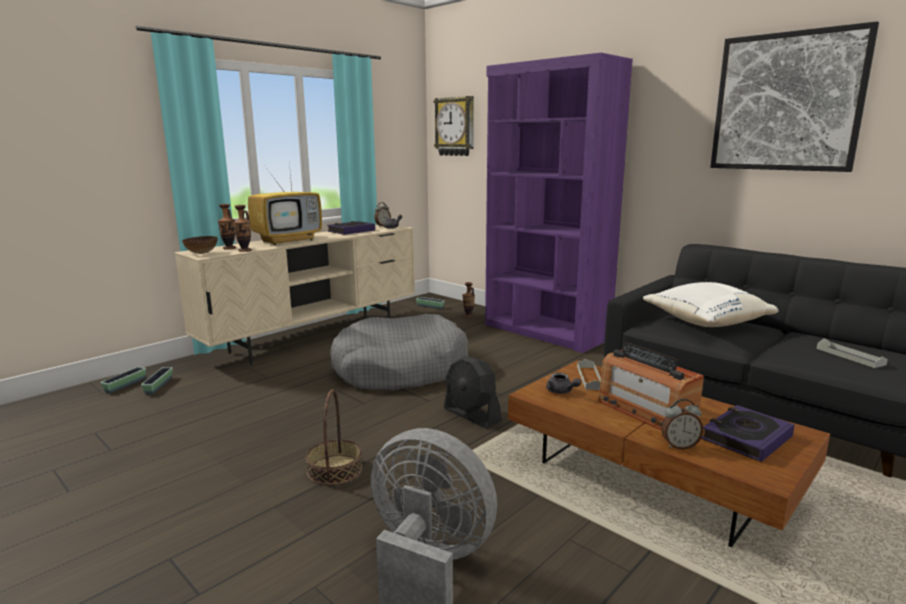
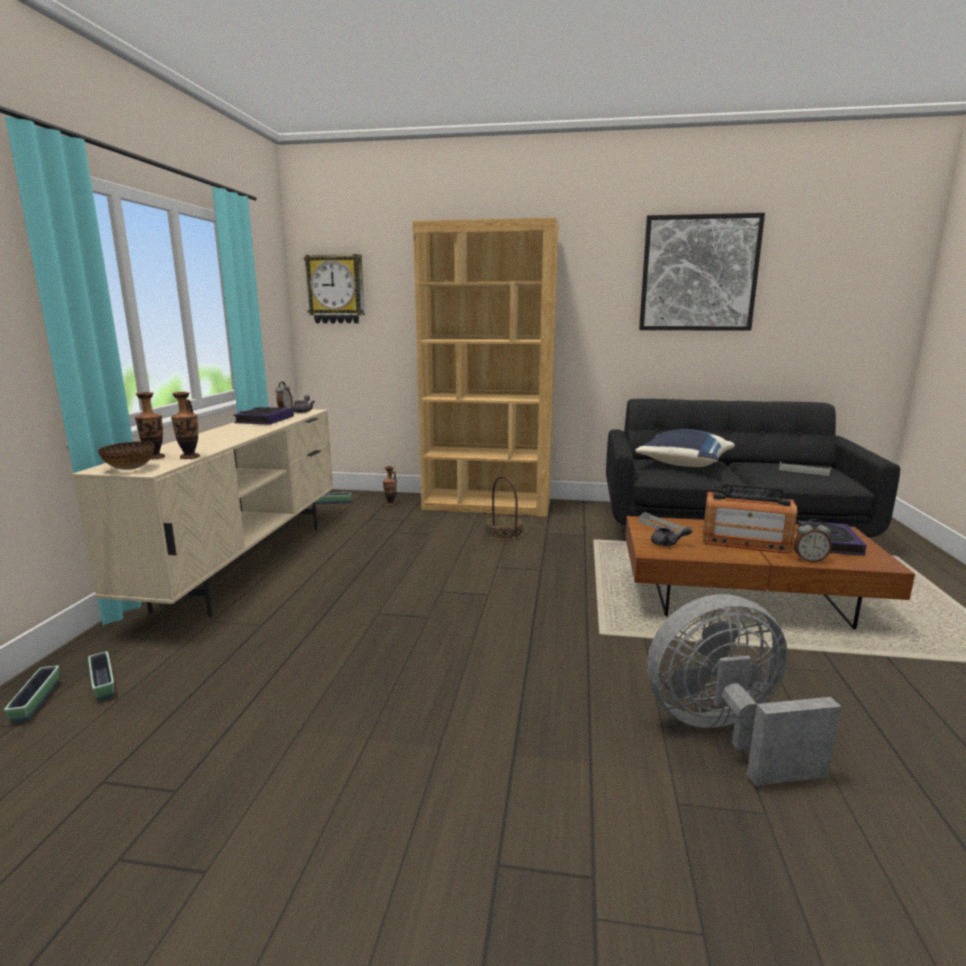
camera: 35 degrees left, 0 degrees up
television [248,162,322,245] -> none
basket [306,389,362,485] -> basket moved to [485,476,523,541]
grey dog bed [330,314,468,391] -> none
black fan [444,356,502,429] -> none
purple bookcase [485,53,633,353] -> brown bookcase [412,217,559,517]
white pillow [643,282,779,327] -> blue pillow [635,429,735,467]
alarm clock [661,399,703,450] -> alarm clock turned 45 degrees clockwise [794,519,832,562]

